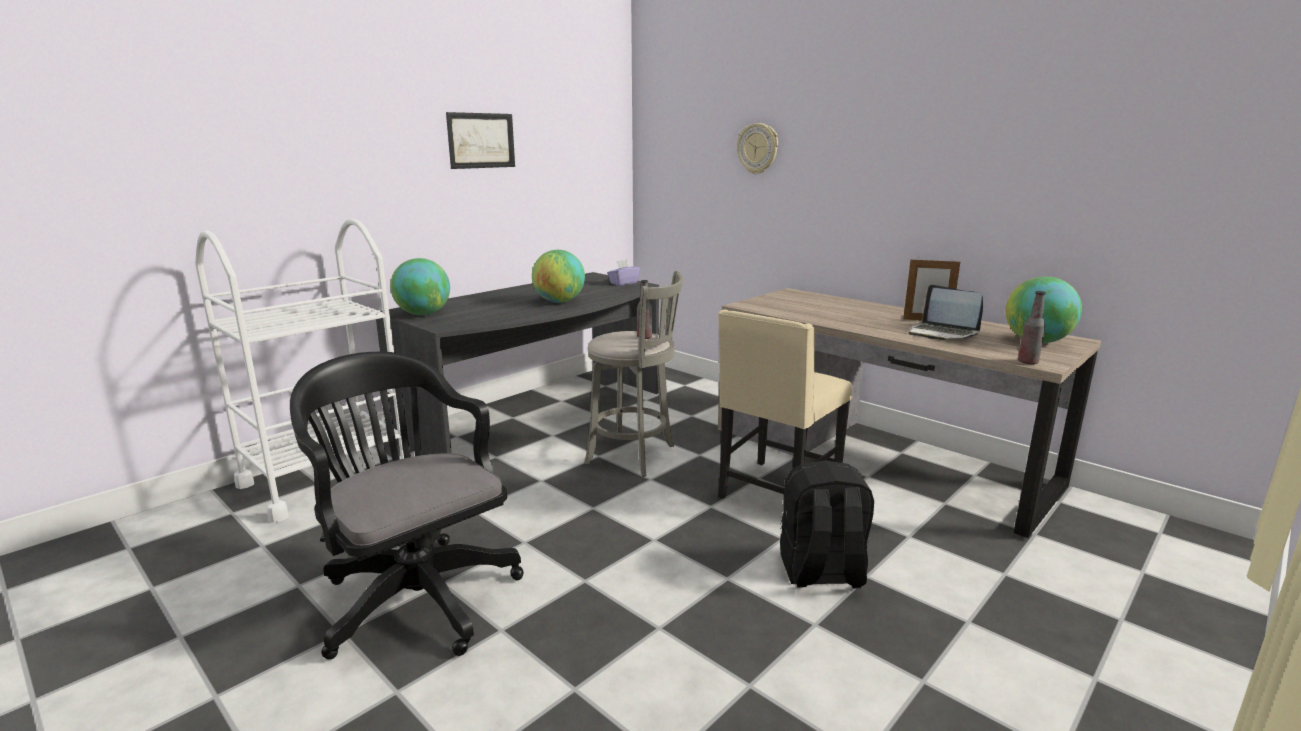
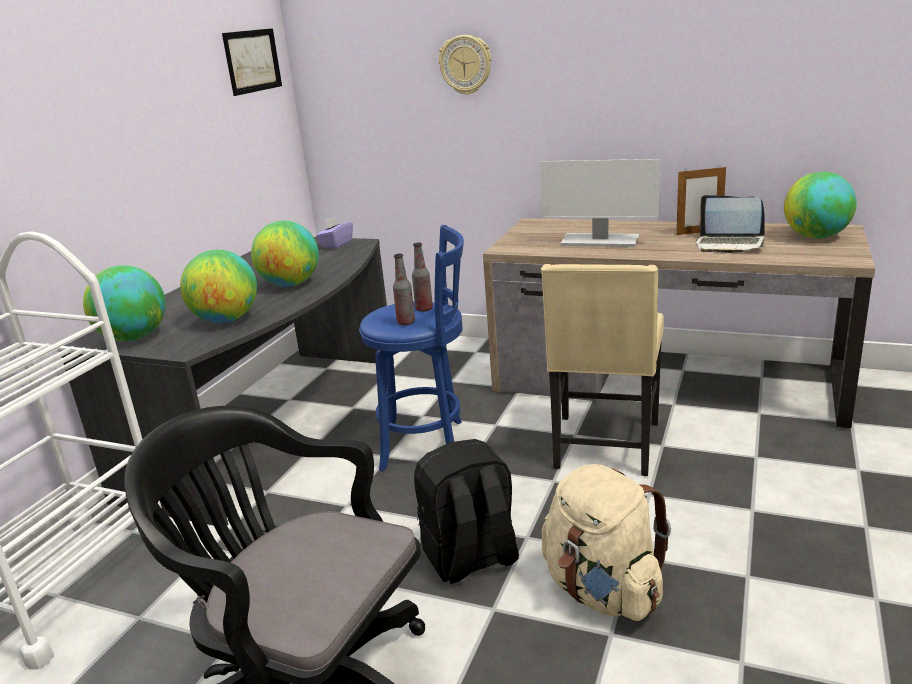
camera: 20 degrees left, 5 degrees up
picture [446,112,515,169] -> picture moved to [222,28,282,96]
grey stool [584,271,683,477] -> blue stool [359,225,464,471]
black backpack [780,460,874,589] -> black backpack moved to [414,439,519,584]
bottle [1018,291,1046,365] -> bottle moved to [393,254,415,325]
none -> globe [180,250,257,323]
none -> monitor [540,159,660,247]
none -> beige backpack [542,464,671,621]

